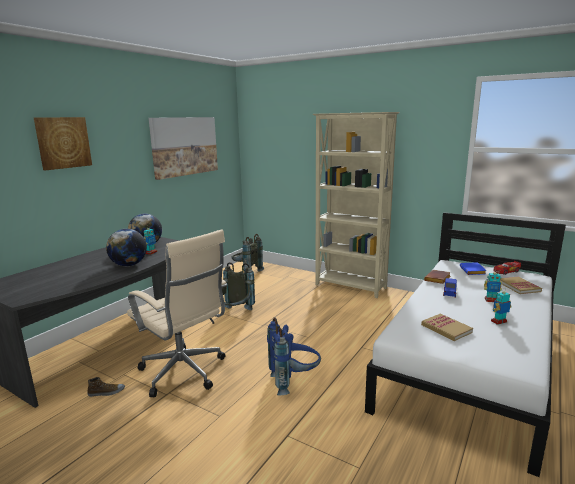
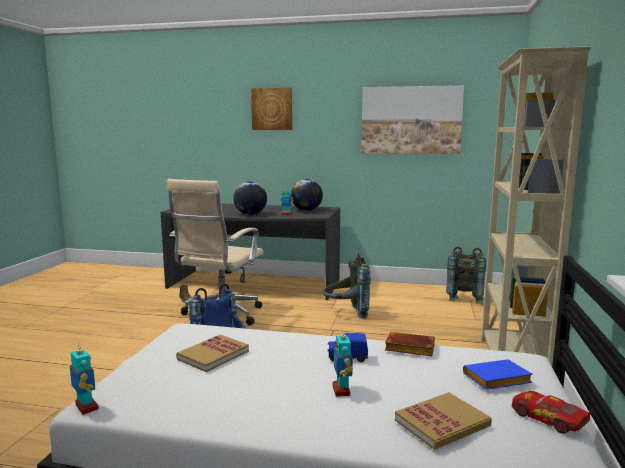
camera: 70 degrees right, 5 degrees down
toy robot [491,288,511,325] -> toy robot moved to [70,343,99,415]

